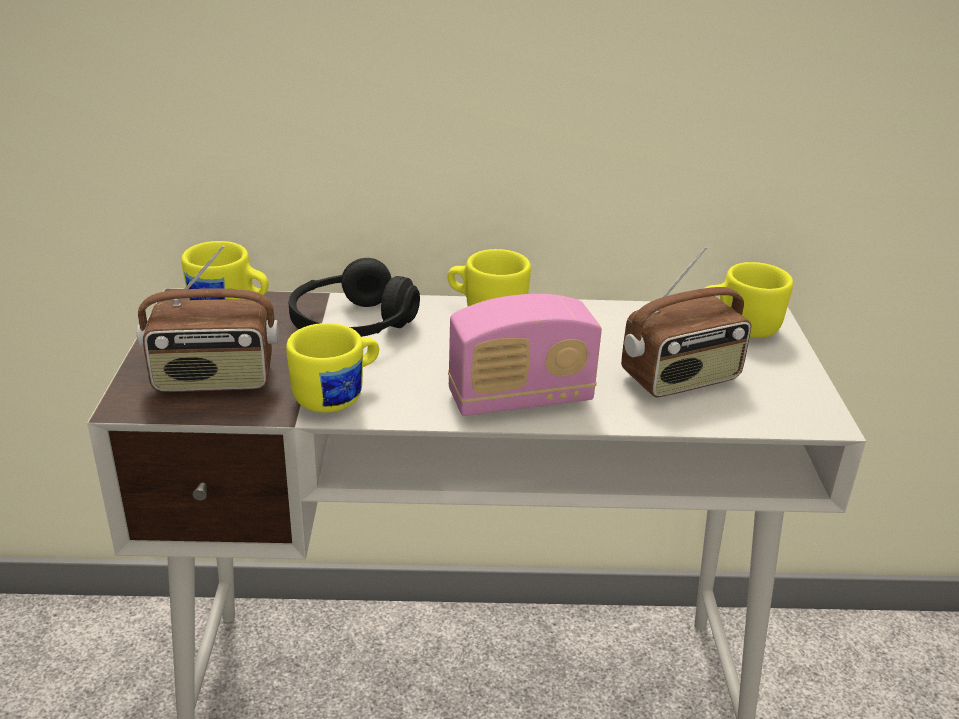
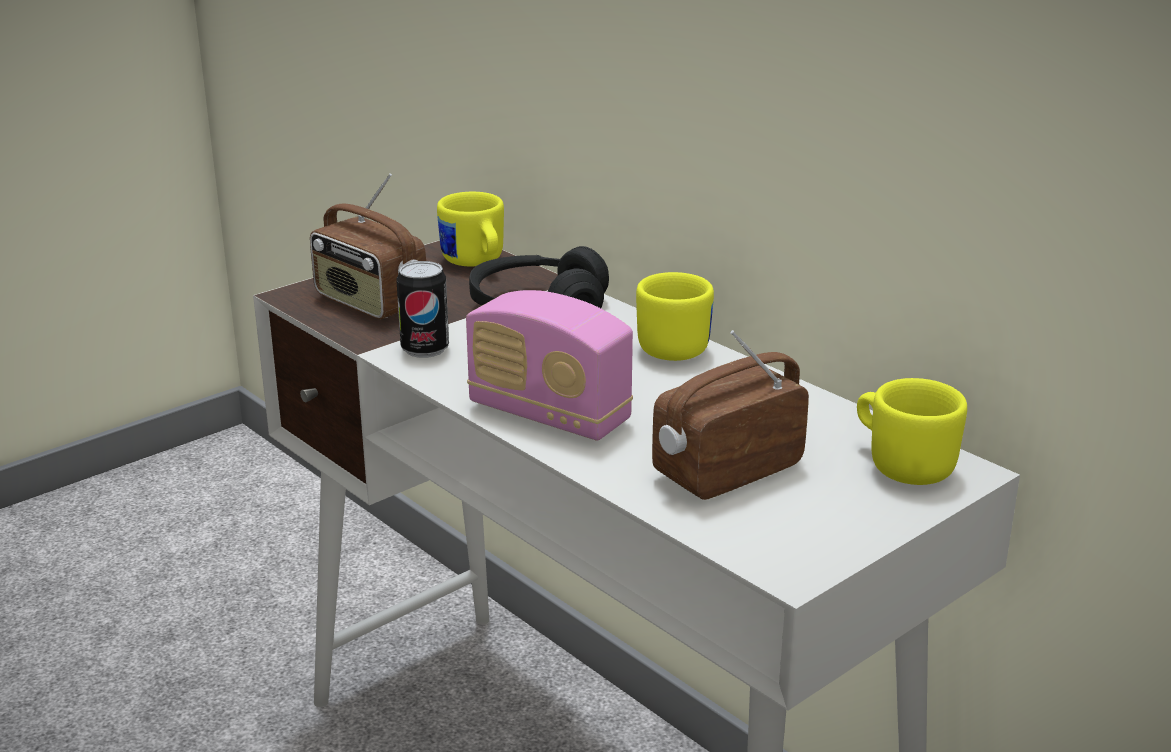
camera: 50 degrees right, 5 degrees down
yellow mug [286,323,379,413] -> can [396,261,449,358]
radio [621,247,751,397] -> radio turned 120 degrees clockwise [652,330,809,500]

